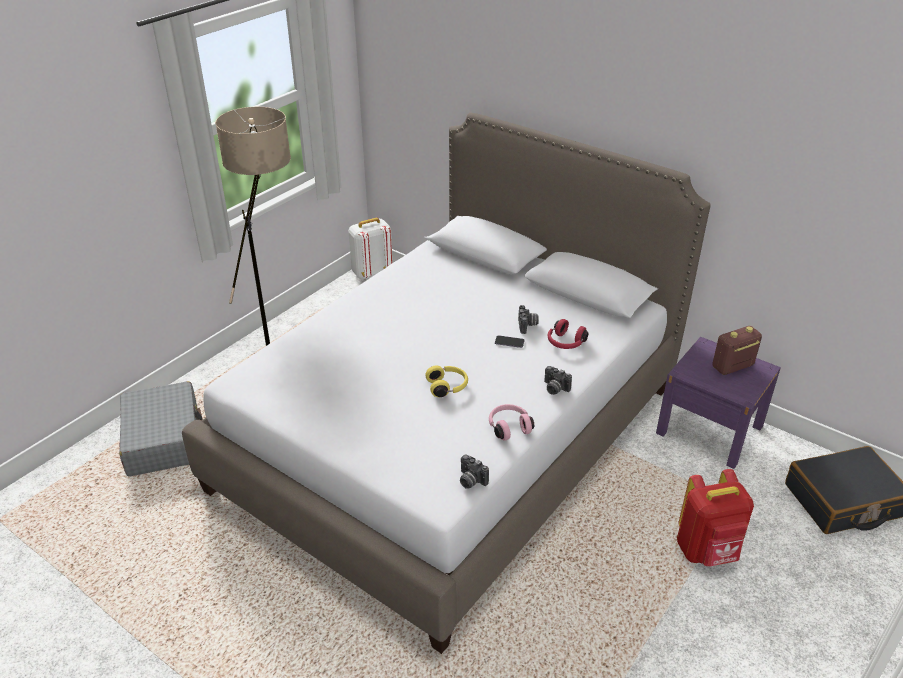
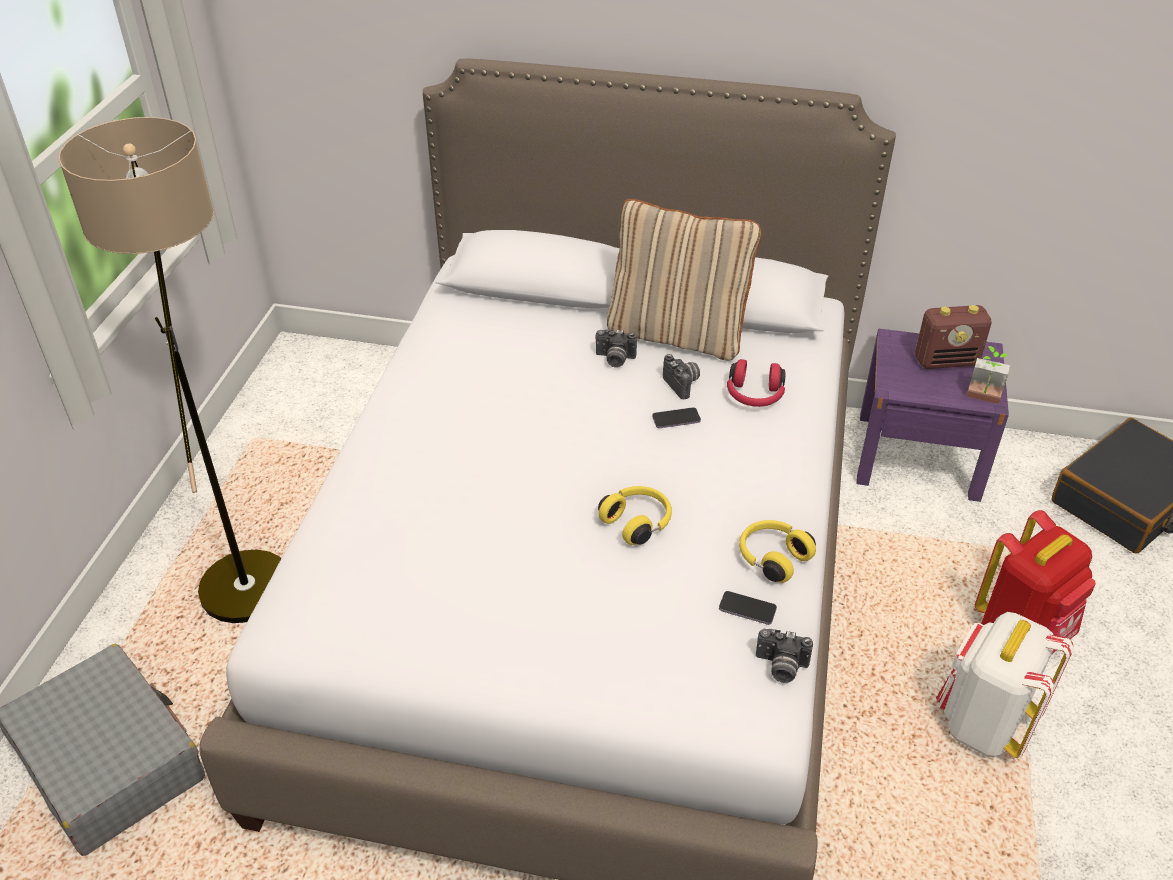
camera: 25 degrees left, 5 degrees up
white backpack [348,218,393,280] -> white backpack moved to [936,612,1074,758]
pink headphones [489,404,534,441] -> yellow headphones [739,520,816,583]
camera [544,366,572,395] -> camera moved to [596,329,637,368]
radio [712,326,762,375] -> radio turned 135 degrees counterclockwise [915,305,991,369]
none -> beige pillow [607,199,761,361]
none -> phone [719,591,777,625]
none -> potted plant [966,346,1010,404]

